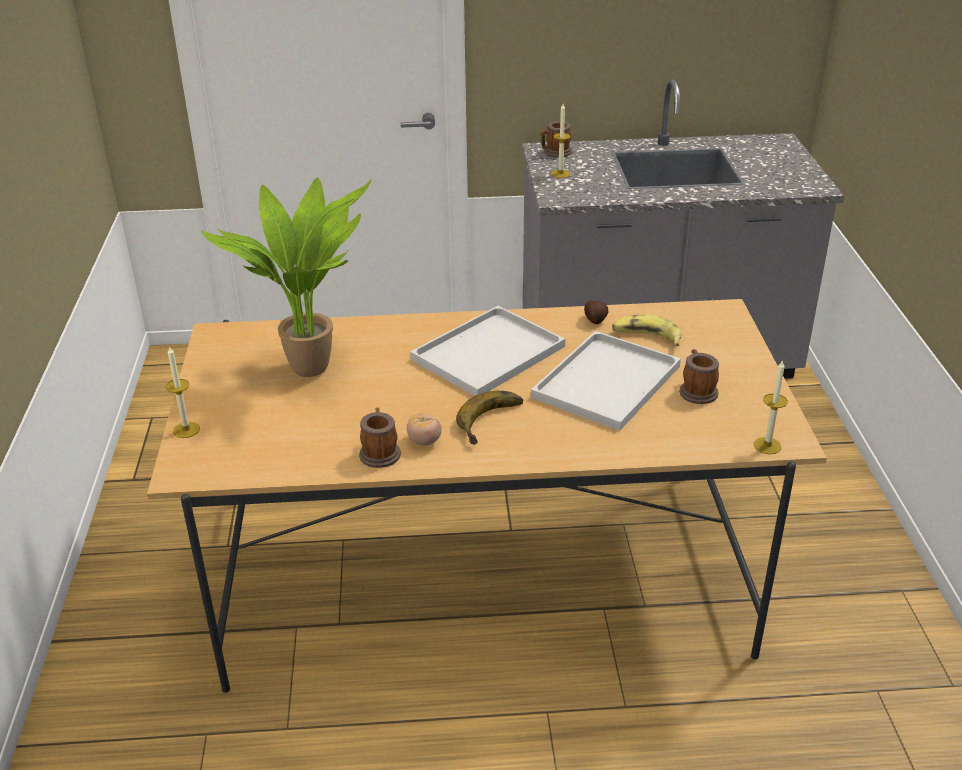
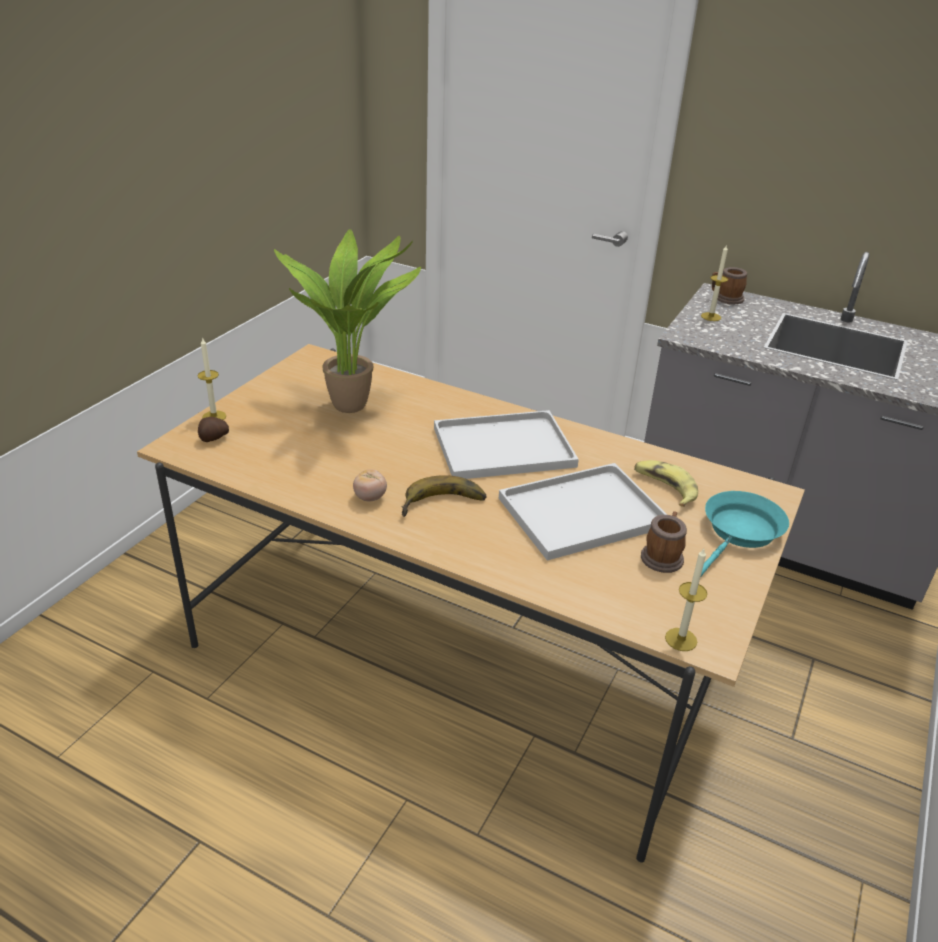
camera: 30 degrees right, 0 degrees up
mug [359,407,401,468] -> none
potato [584,300,608,324] -> potato moved to [198,417,229,442]
none -> turquoise frying pan [701,491,789,576]

